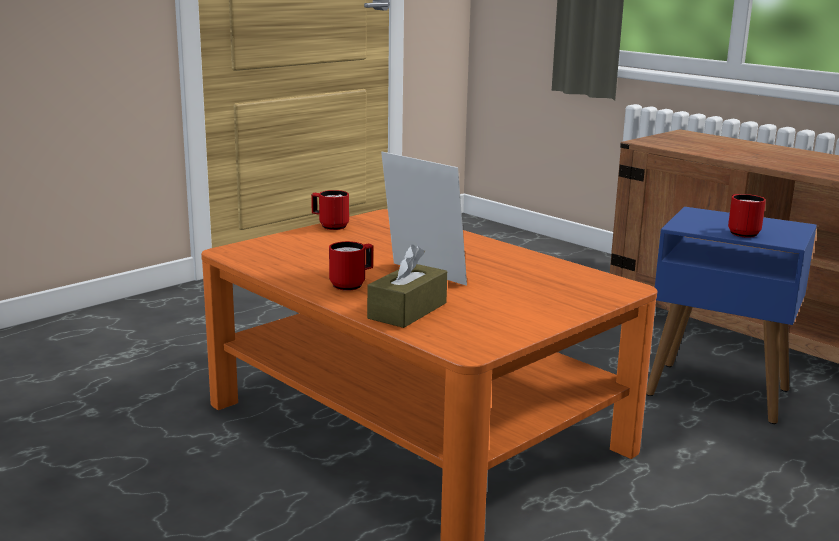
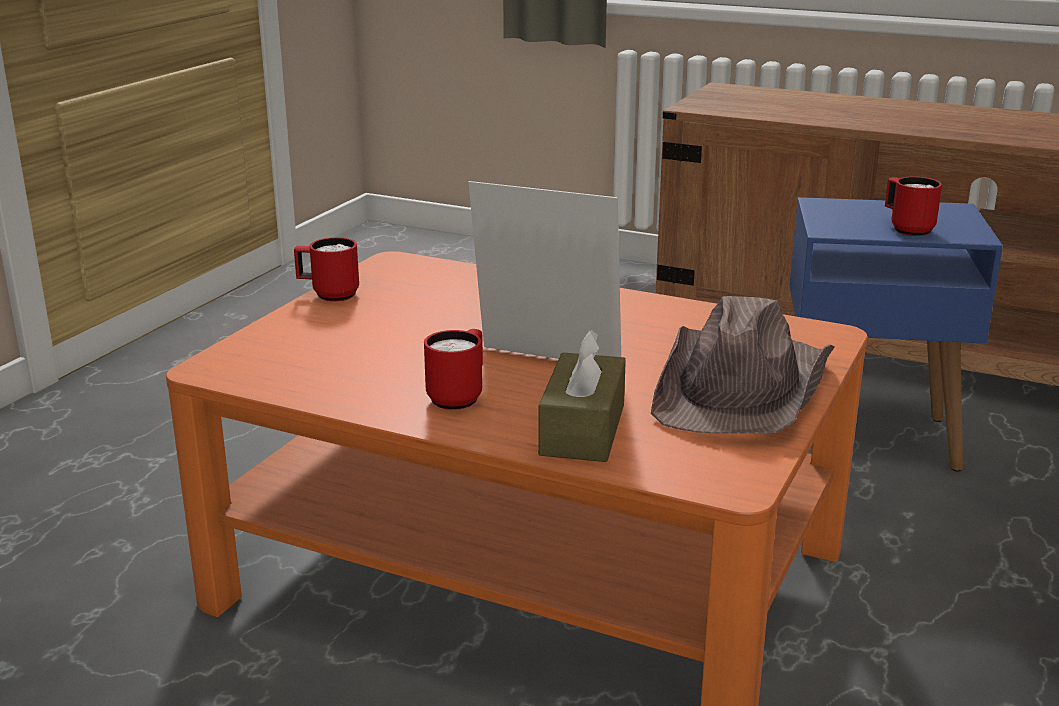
camera: 20 degrees left, 5 degrees up
none -> brown hat [651,296,835,434]

